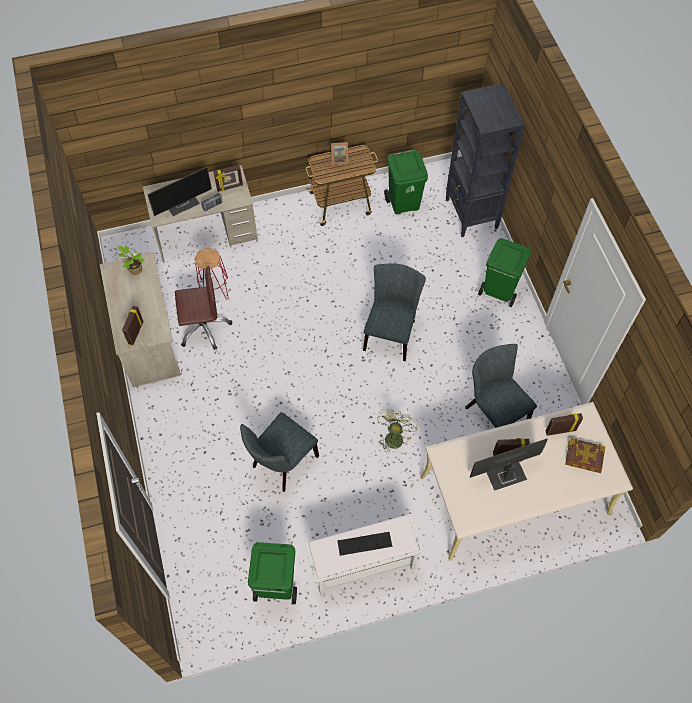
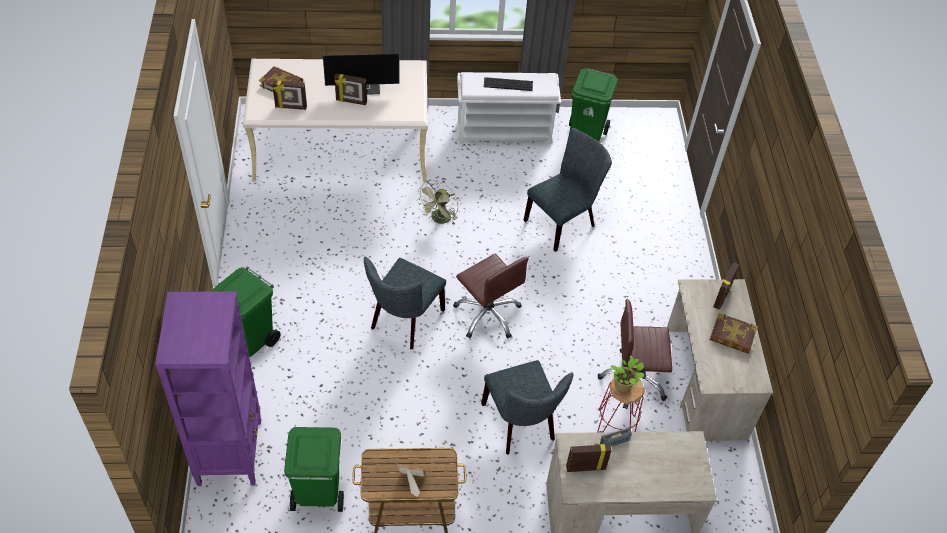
camera: 170 degrees left, 10 degrees down
potted plant [118,246,144,275] -> potted plant moved to [610,356,644,392]
monitor [147,167,212,216] -> none
black bookcase [446,83,525,237] -> purple bookcase [155,291,261,486]
grey chair [465,344,537,428] -> grey chair moved to [481,360,574,455]
none -> brown office chair [453,254,529,338]
none -> book [710,313,758,354]

